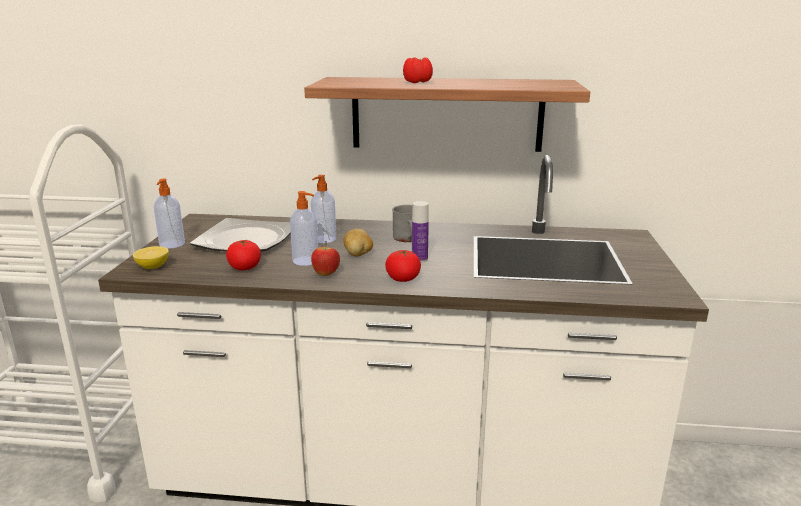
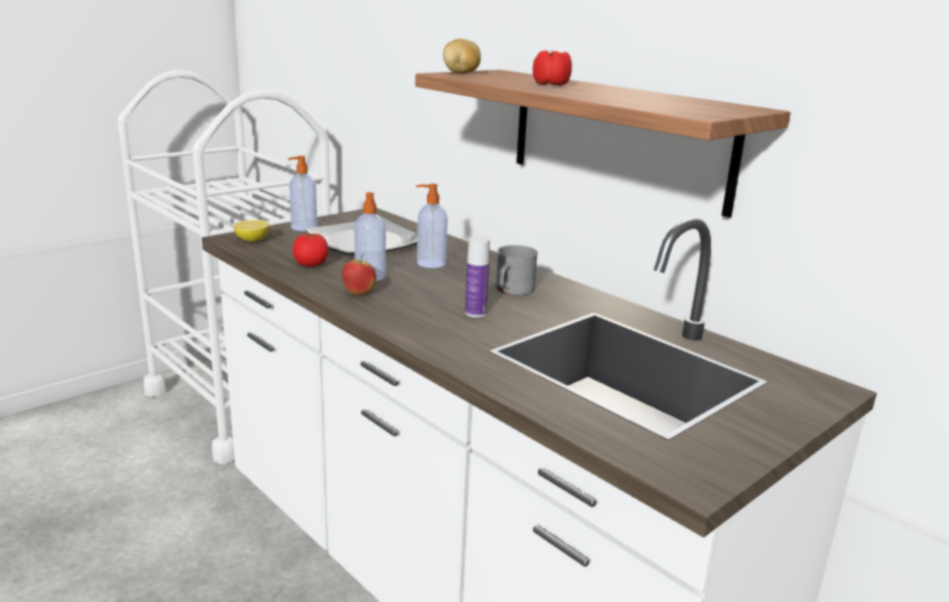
camera: 40 degrees right, 0 degrees up
potato [343,229,373,257] -> potato moved to [443,39,481,74]
tomato [385,250,421,282] -> none

